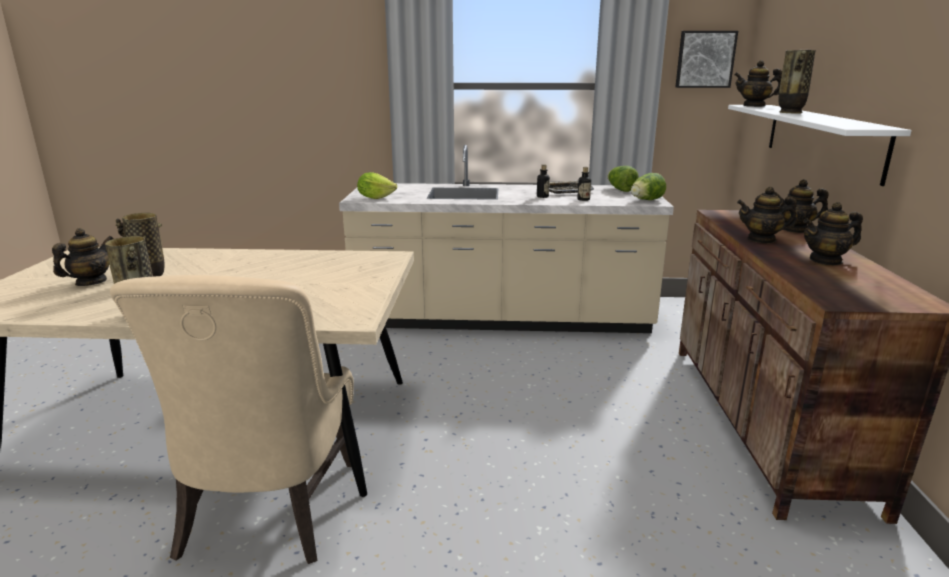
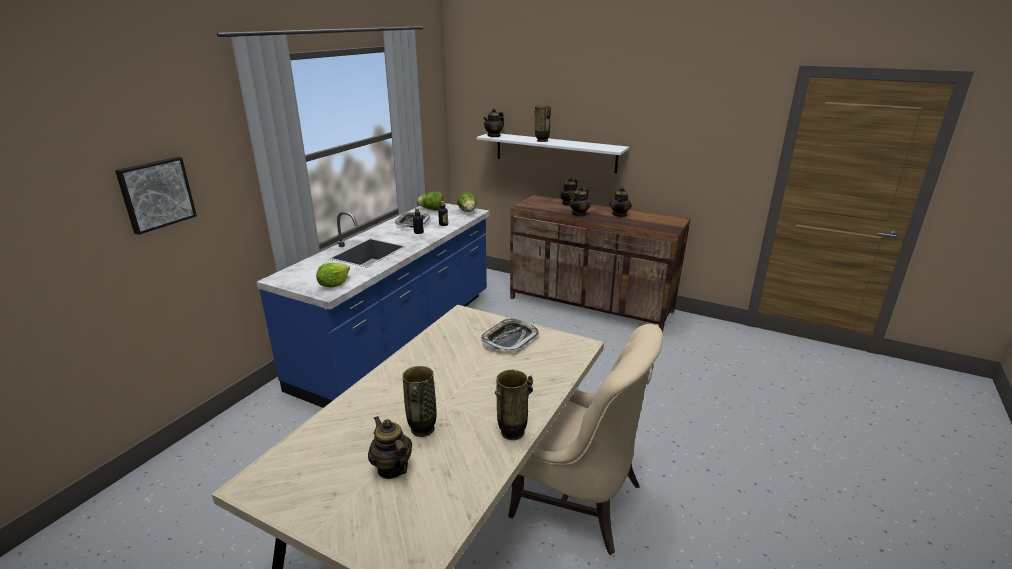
camera: 65 degrees left, 5 degrees up
beige counter [339,145,674,333] -> blue counter [256,203,490,408]
picture [675,31,738,88] -> picture moved to [115,157,197,235]
none -> tray [481,318,538,352]

